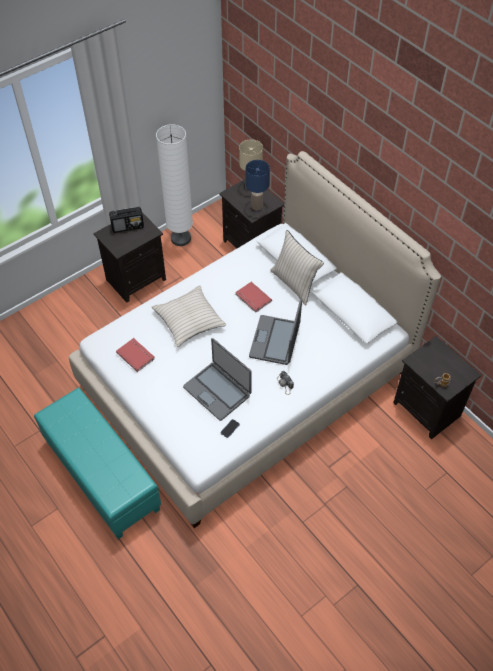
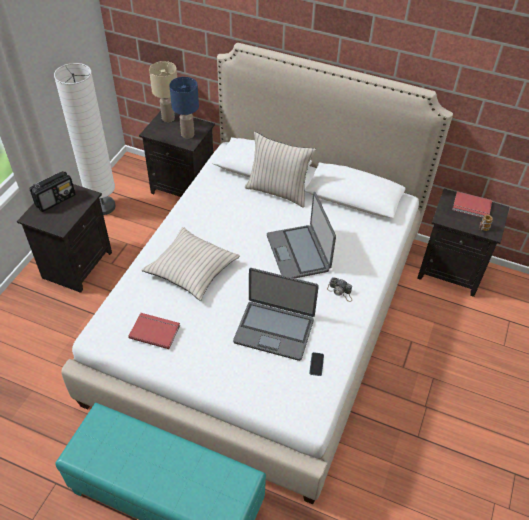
camera: 30 degrees left, 5 degrees down
red book [235,282,272,313] -> red book moved to [452,192,492,218]

